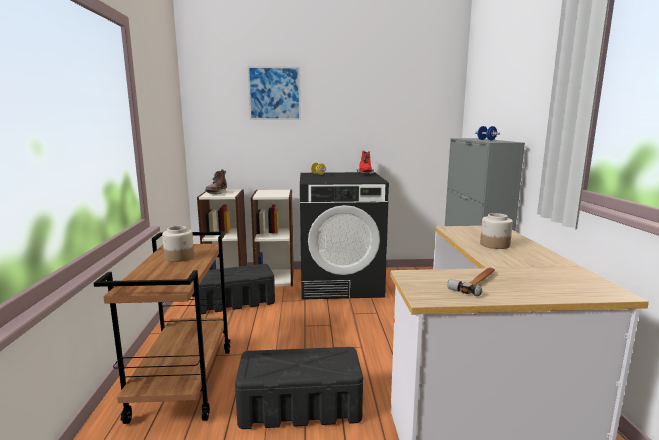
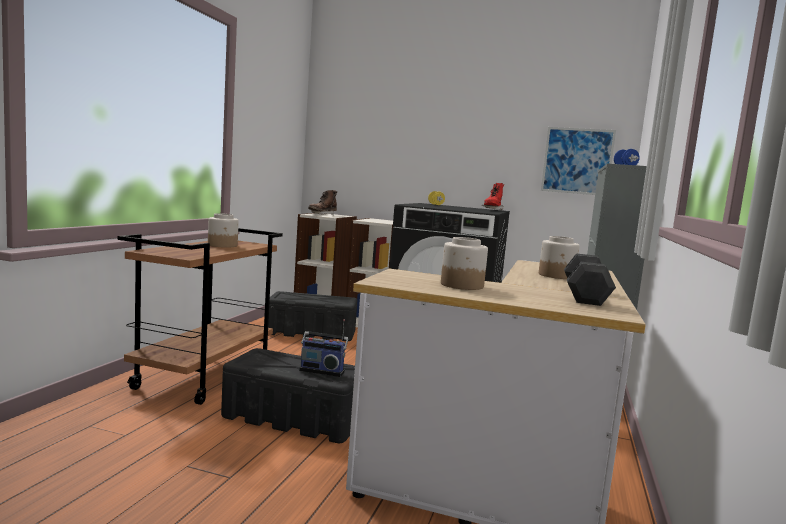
camera: 20 degrees right, 5 degrees down
picture [247,66,301,120] -> picture moved to [541,127,616,195]
hammer [447,268,495,296] -> jar [441,237,488,290]
none -> radio [299,319,348,377]
none -> grey dumbbell [564,253,616,306]

